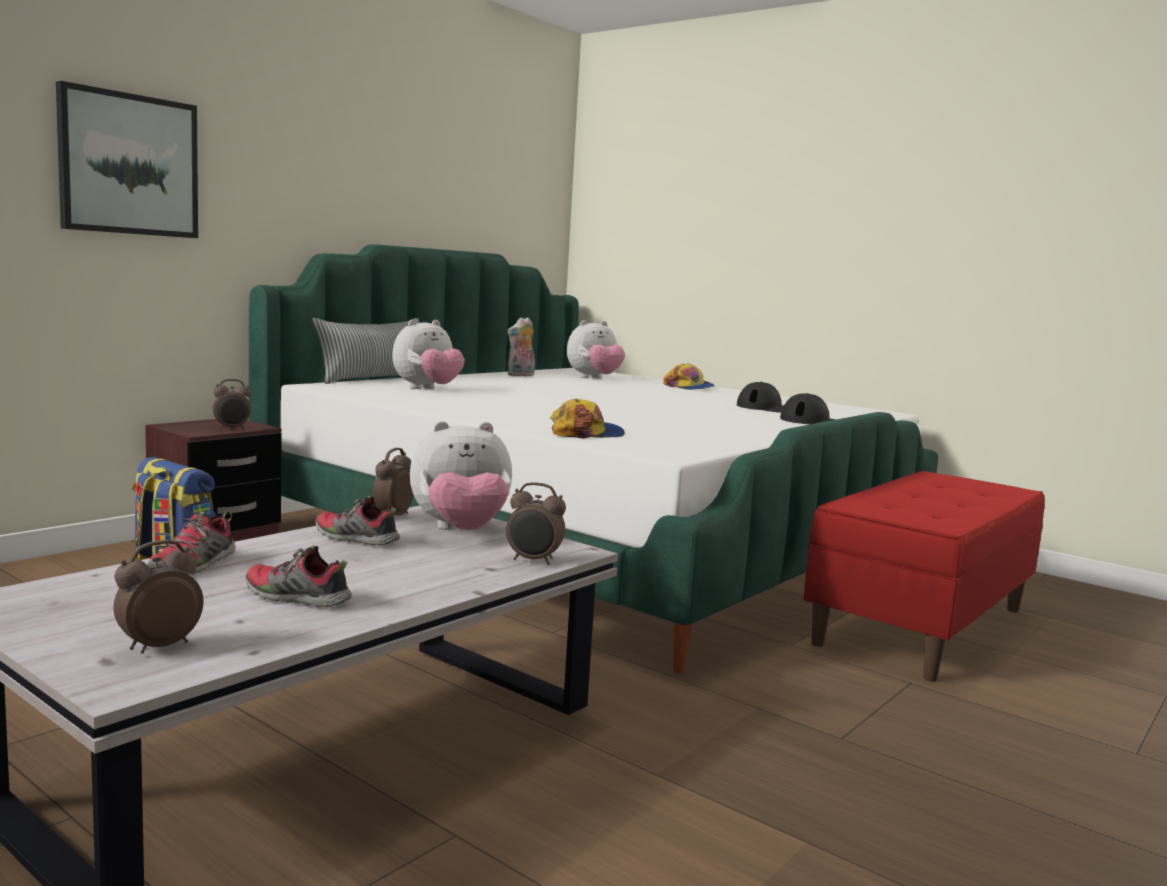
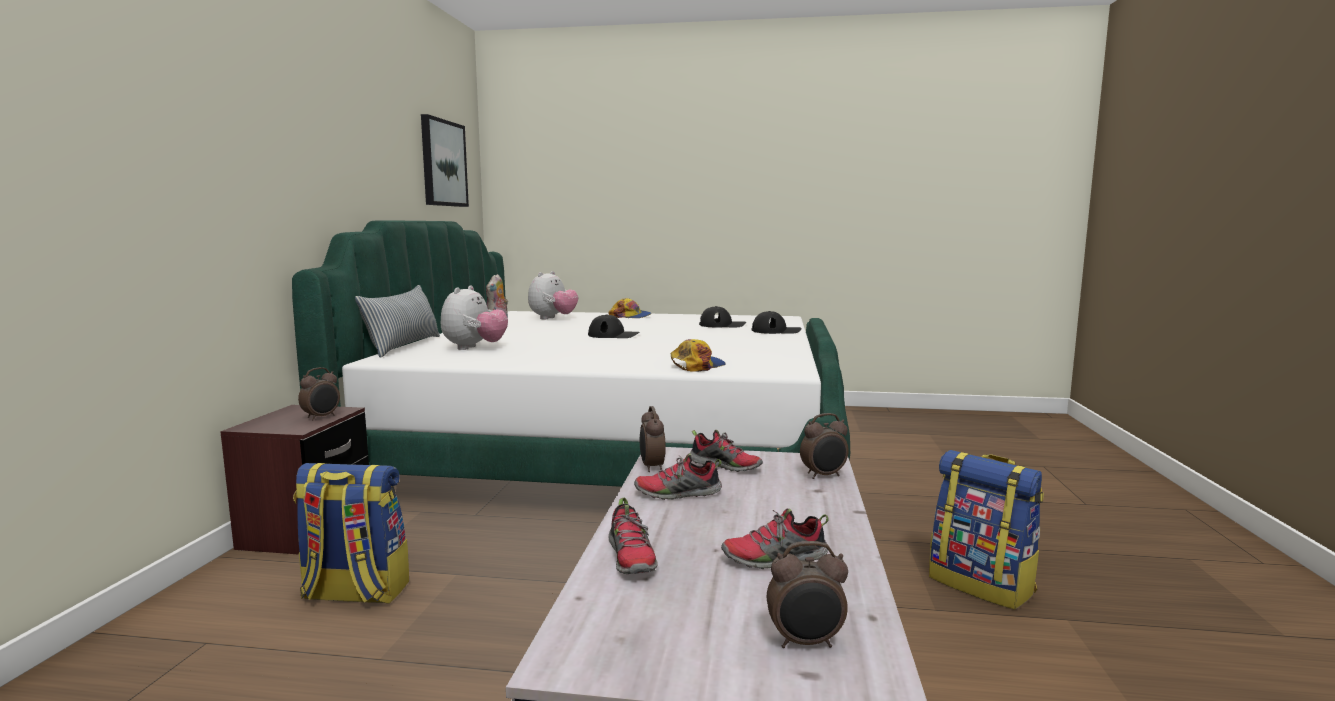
camera: 30 degrees left, 0 degrees up
picture [56,81,198,238] -> picture moved to [421,114,469,207]
alarm clock [114,540,203,654] -> alarm clock turned 105 degrees counterclockwise [767,541,848,648]
plush toy [410,421,512,530] -> shoe [690,430,763,472]
red bench [804,471,1045,682] -> none
none -> black cap [588,314,639,338]
none -> backpack [929,450,1044,610]

